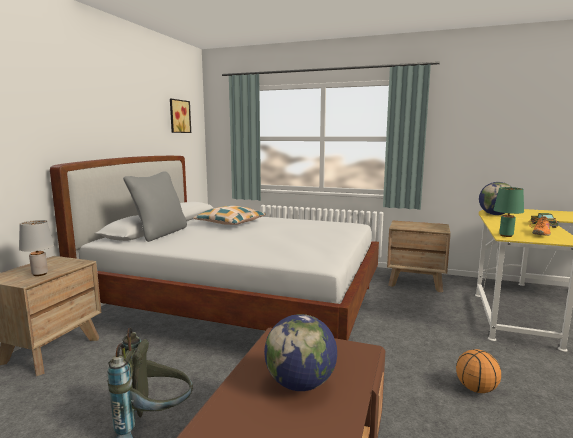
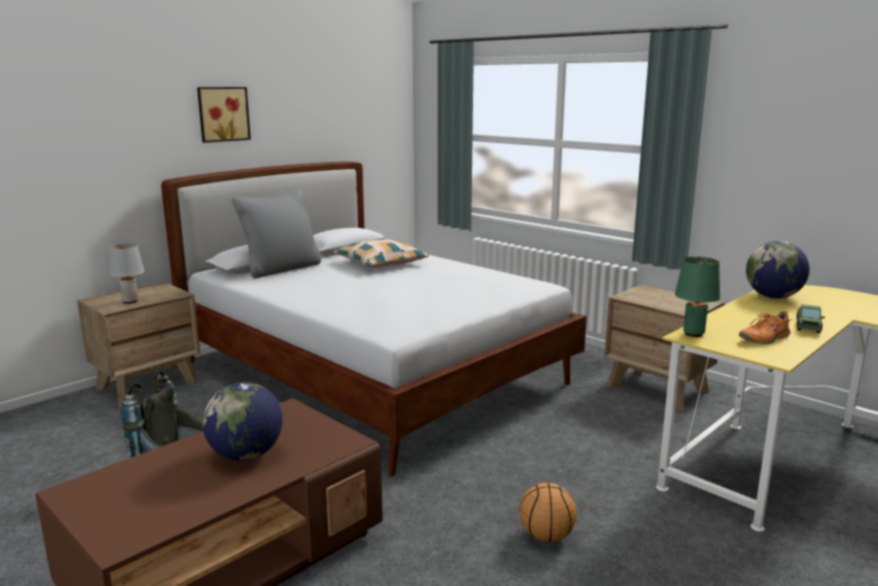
camera: 25 degrees right, 5 degrees up
picture [170,99,191,133] -> picture moved to [197,87,251,143]

